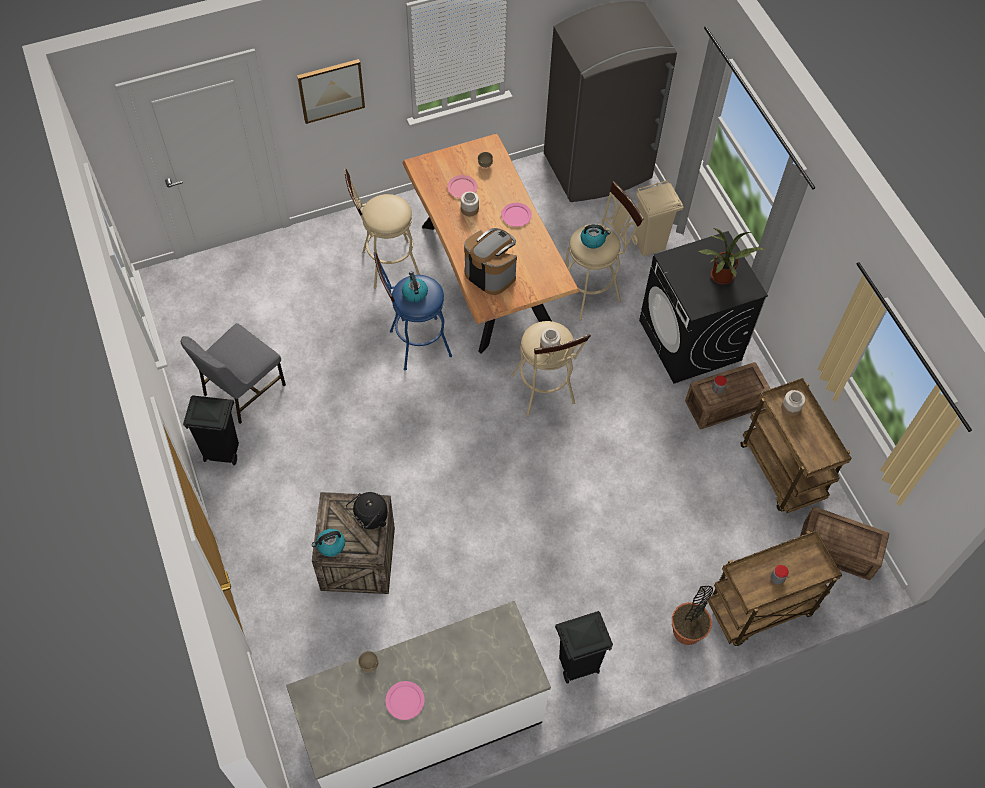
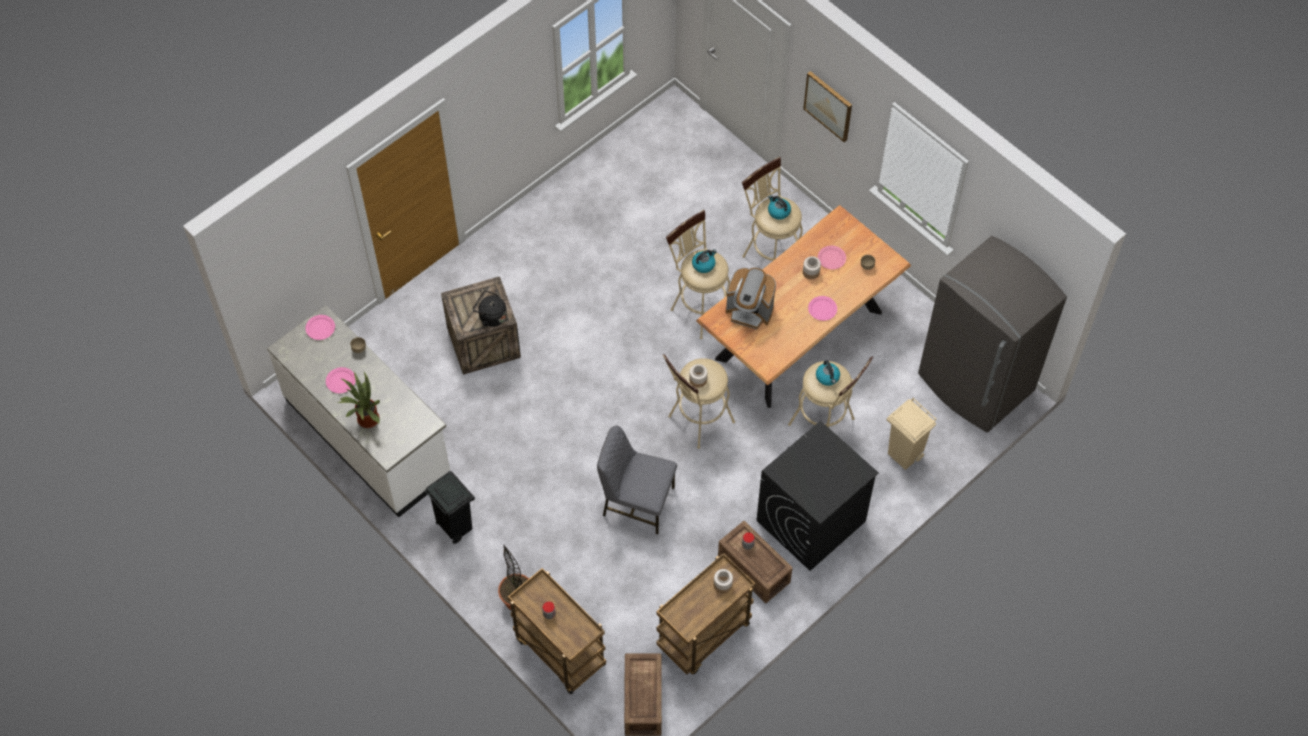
camera: 70 degrees right, 0 degrees up
grey chair [181,323,286,424] -> grey chair moved to [597,426,677,534]
black trash can [183,395,239,465] -> none
kettle [312,529,345,557] -> kettle moved to [768,195,791,220]
blue stool [374,252,452,370] -> beige stool [666,210,730,339]
coffee machine [464,228,517,295] -> coffee machine turned 90 degrees clockwise [726,268,776,329]
potted plant [698,228,766,284] -> potted plant moved to [338,372,380,428]
none -> pink plate [305,315,335,340]

